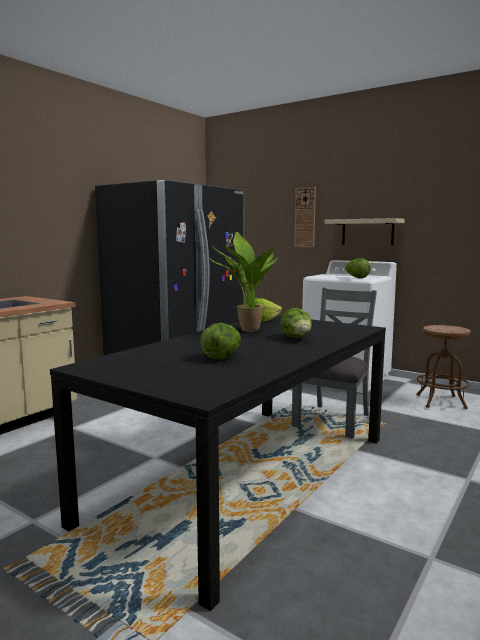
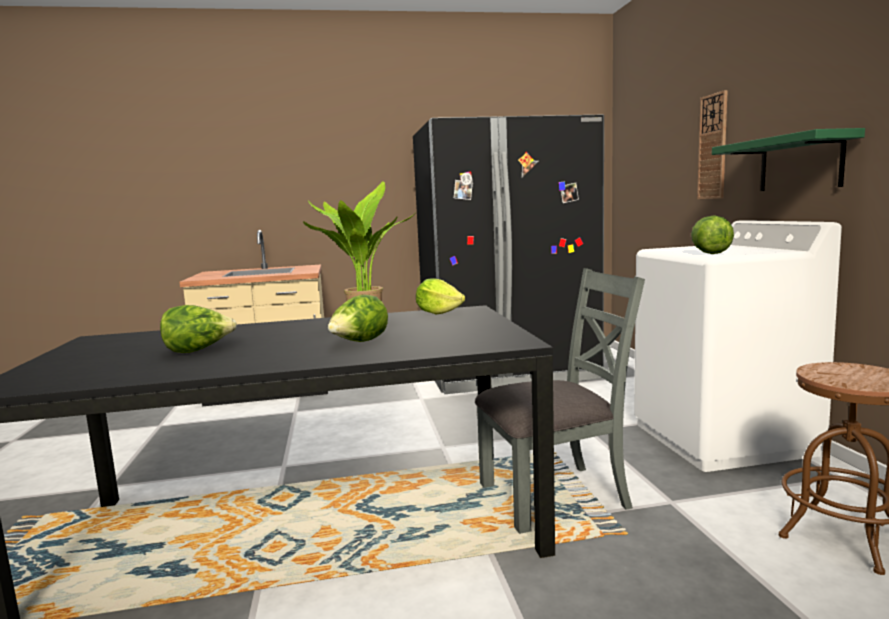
camera: 45 degrees right, 0 degrees up
beige shelf [325,218,405,245] -> green shelf [712,128,865,191]

